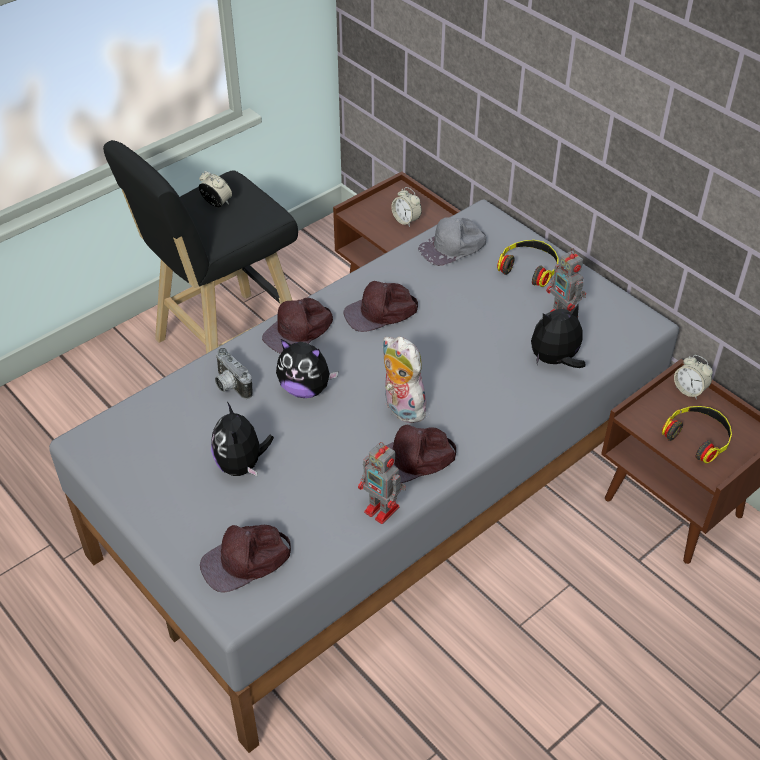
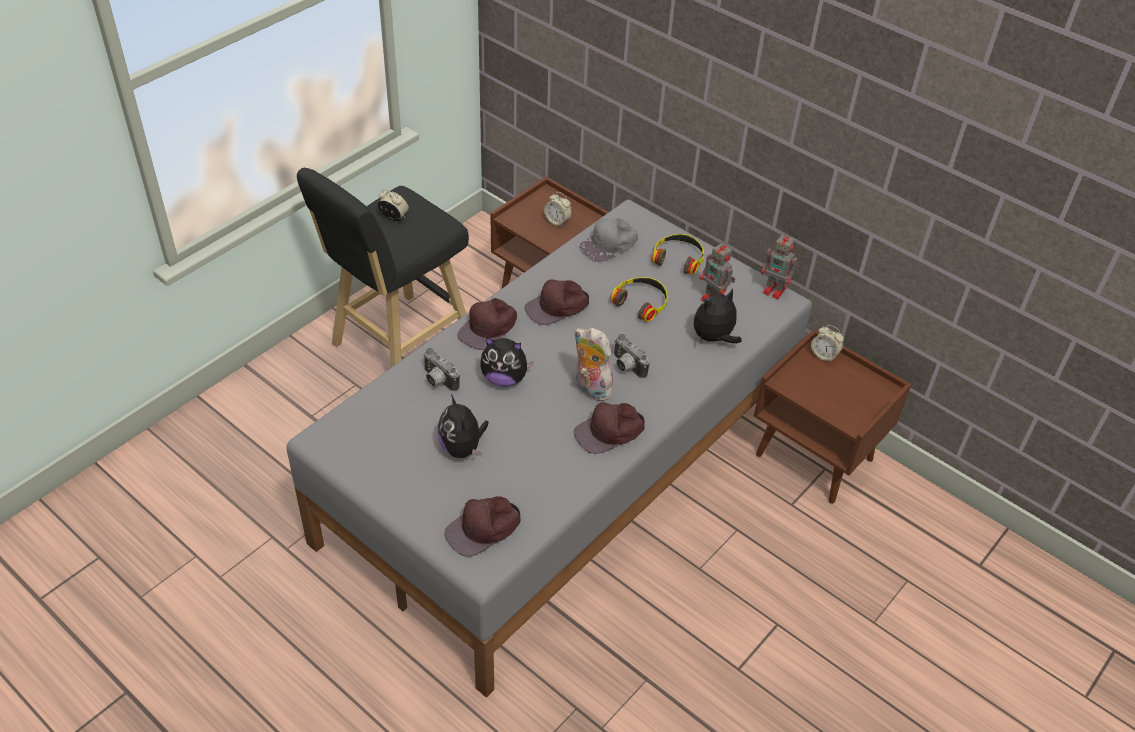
camera: 10 degrees left, 0 degrees up
toy robot [358,442,406,524] -> toy robot moved to [761,232,799,299]
headphones [662,406,732,463] -> headphones moved to [611,277,668,322]
none -> camera [614,334,650,378]

